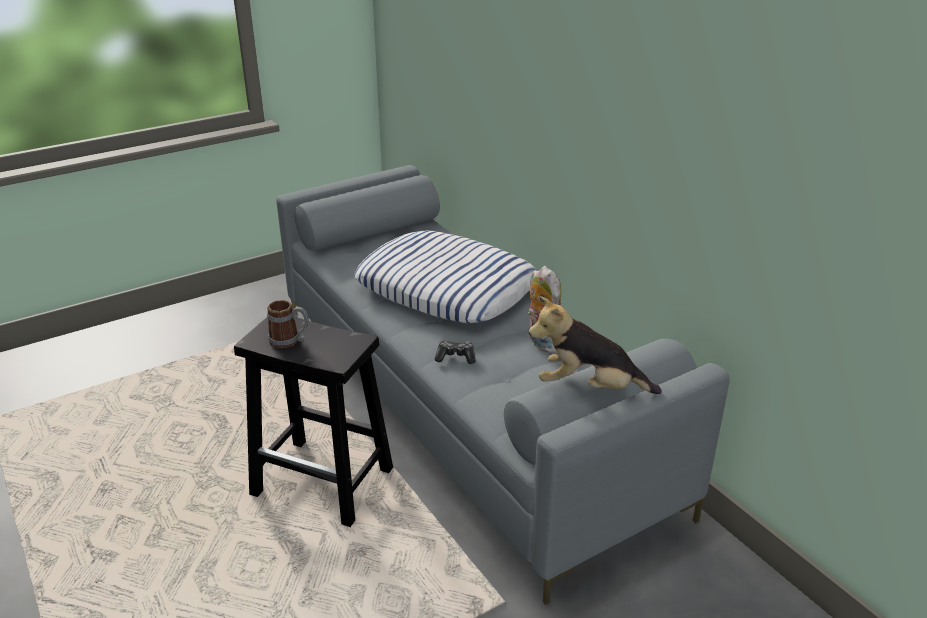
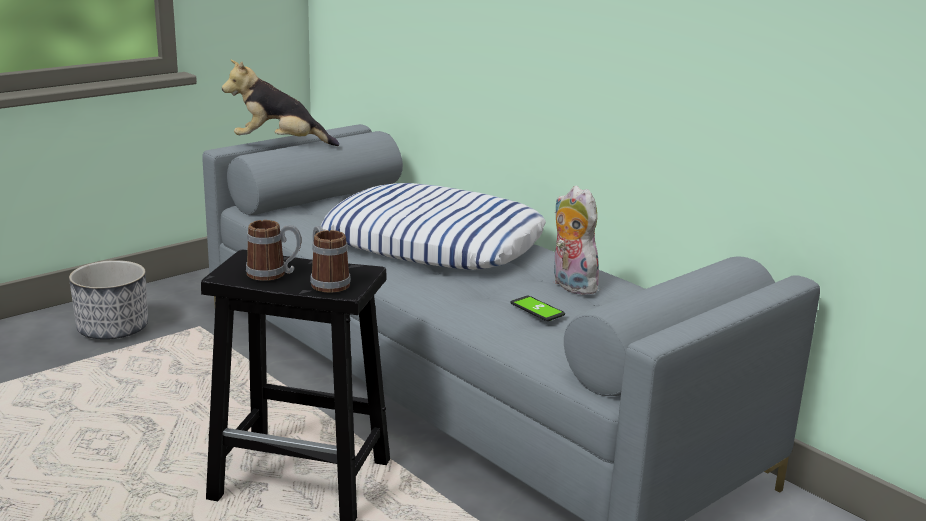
camera: 10 degrees left, 10 degrees down
game controller [435,340,475,364] -> none
plush toy [529,296,662,394] -> plush toy moved to [222,60,339,146]
none -> planter [69,260,148,339]
none -> mug [310,226,351,293]
none -> phone [510,296,565,321]

